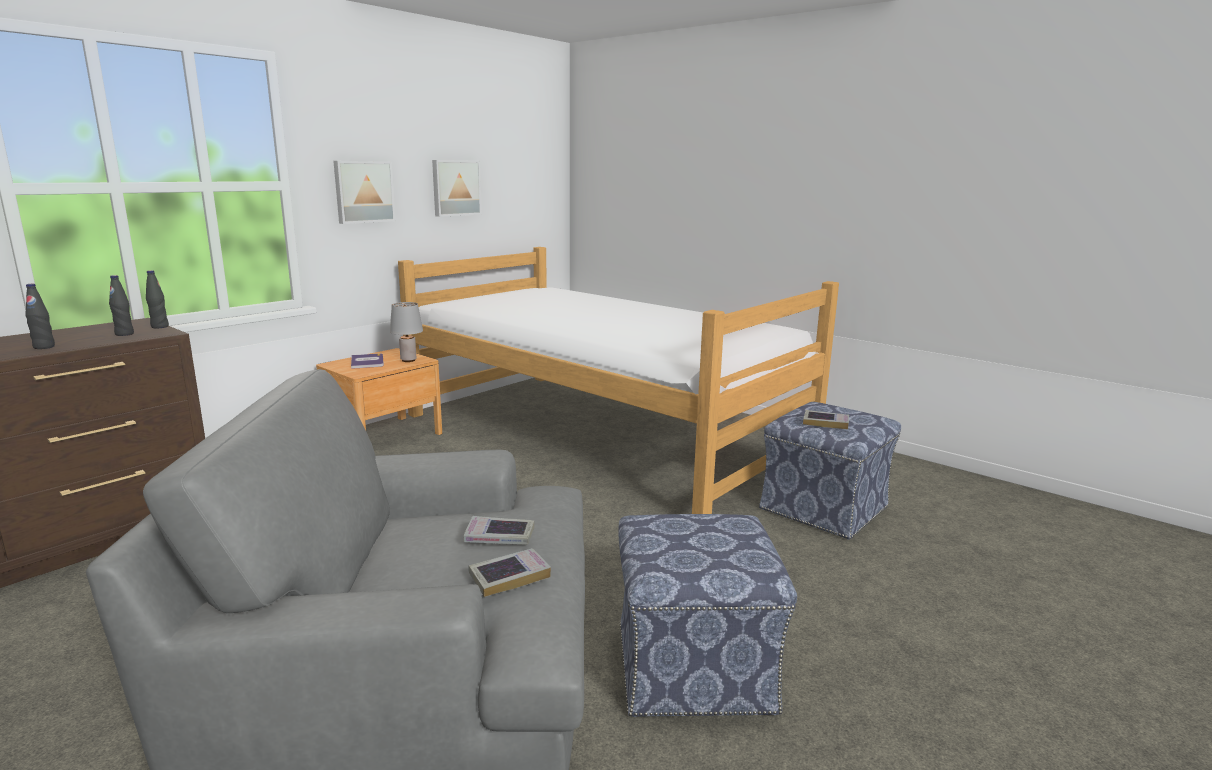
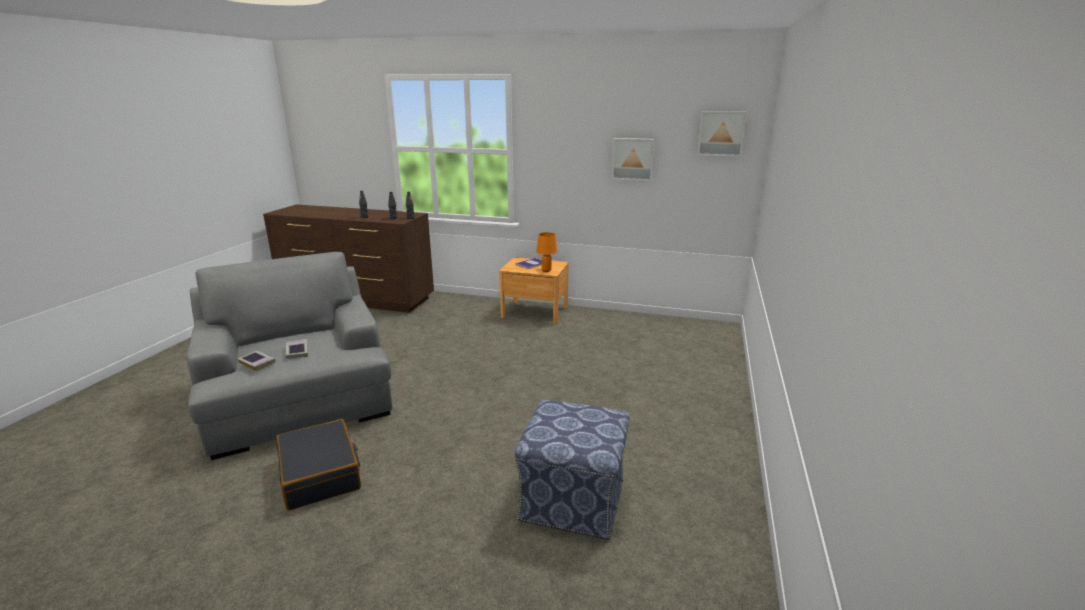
camera: 65 degrees right, 5 degrees up
picture [333,161,396,224] -> picture moved to [697,111,747,157]
grey table lamp [390,302,423,362] -> orange table lamp [536,232,557,272]
bed [398,247,839,514] -> none
ottoman [618,514,797,717] -> black suitcase [276,419,361,510]
book [803,410,849,429] -> none

